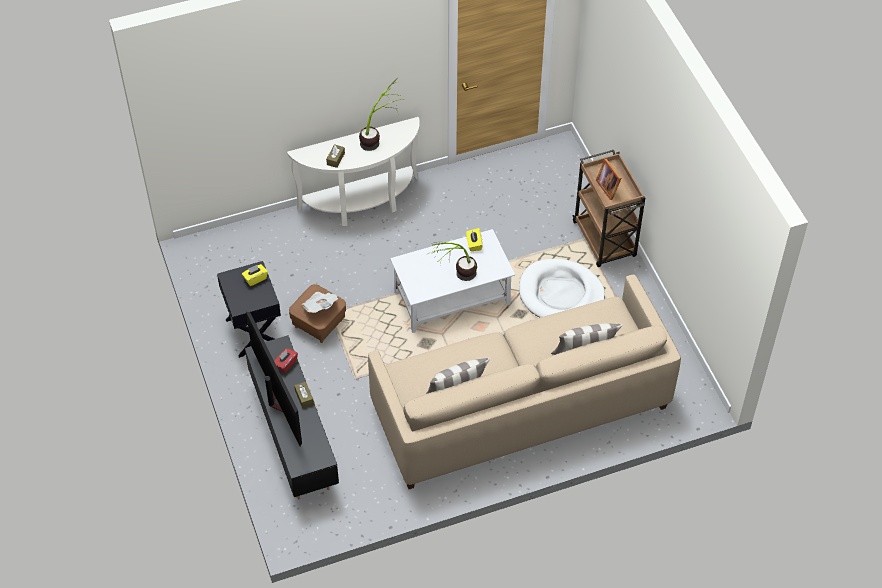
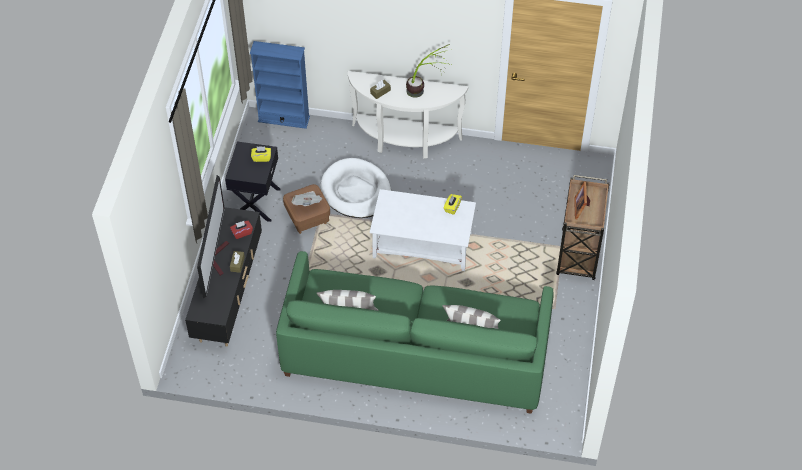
camera: 30 degrees right, 0 degrees up
beige sofa [368,275,681,489] -> green sofa [276,251,554,414]
potted plant [426,242,477,281] -> none
white dog bed [519,259,605,318] -> white dog bed moved to [320,158,391,218]
none -> blue bookcase [250,41,310,129]

